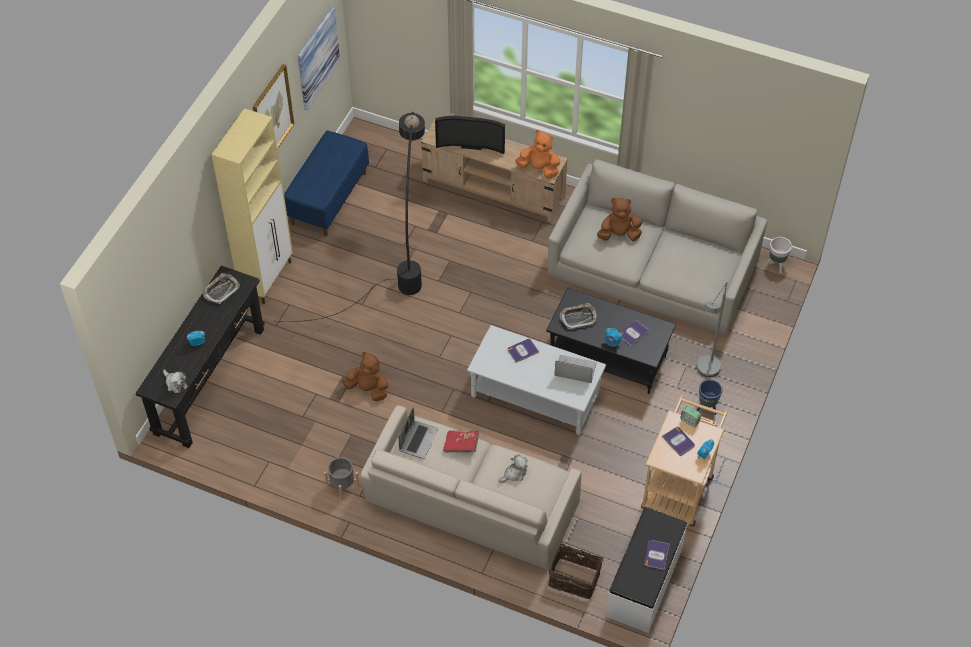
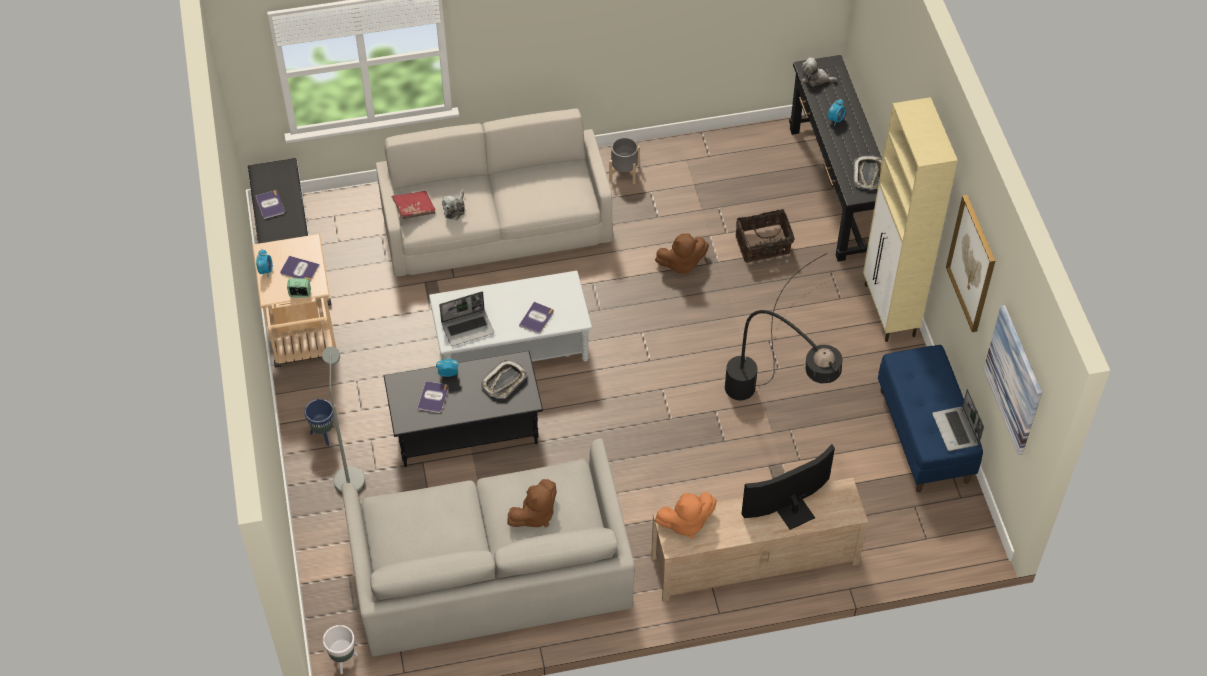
camera: 145 degrees right, 0 degrees up
laptop [398,407,438,459] -> laptop moved to [932,389,984,451]
red book [443,431,479,453] -> red book moved to [392,191,435,219]
basket [548,544,603,599] -> basket moved to [736,209,795,263]

